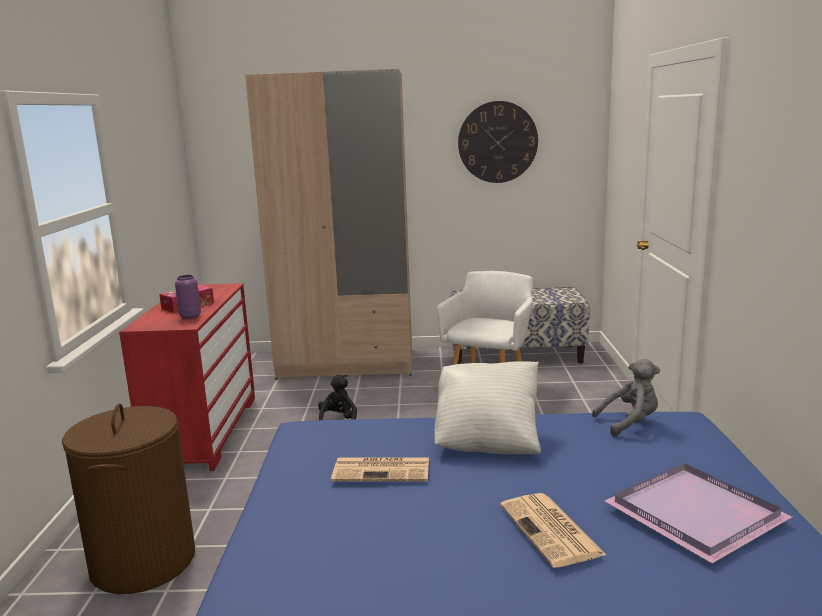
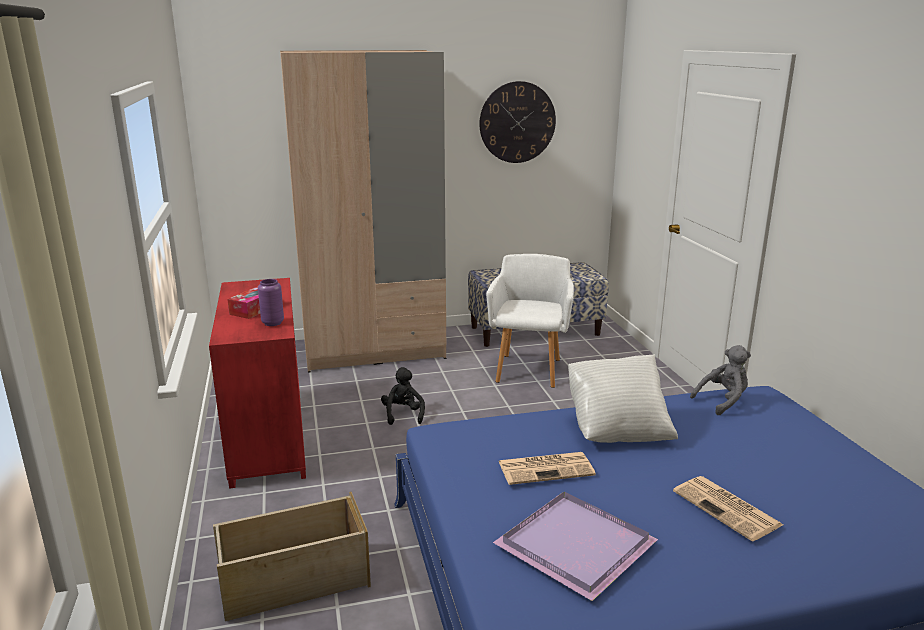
camera: 15 degrees left, 5 degrees up
brown laundry basket [62,404,195,594] -> beige storage box [213,492,371,621]
purple tray [605,463,792,563] -> purple tray moved to [493,492,658,601]

